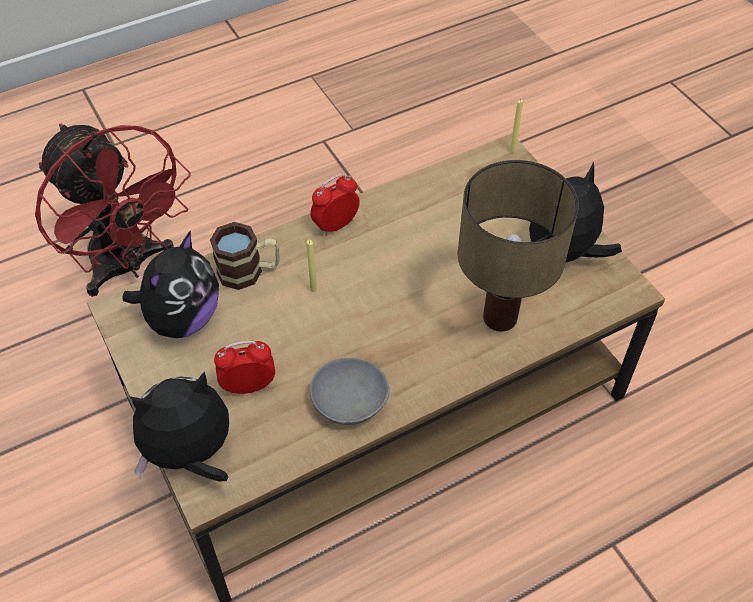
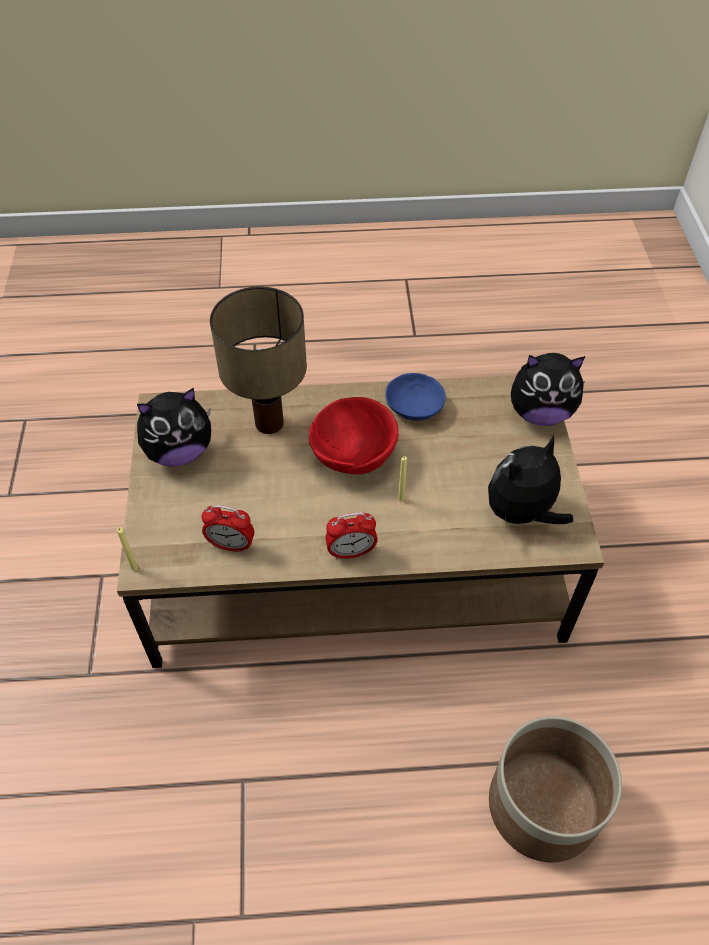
camera: 155 degrees left, 0 degrees up
red fan [35,124,191,297] -> planter [489,716,622,862]
mug [210,222,280,290] -> none
alarm clock [214,341,275,395] -> alarm clock moved to [201,505,254,552]
grey bowl [310,358,390,425] -> blue bowl [385,373,446,421]
none -> red bowl [309,397,399,474]

